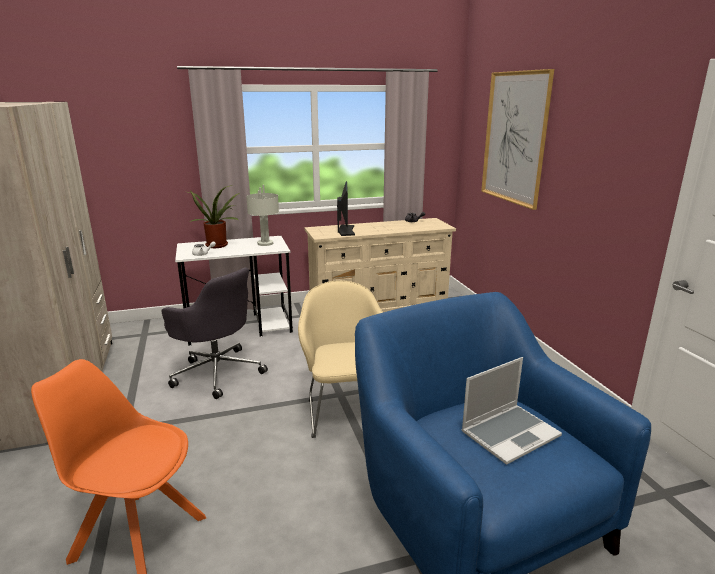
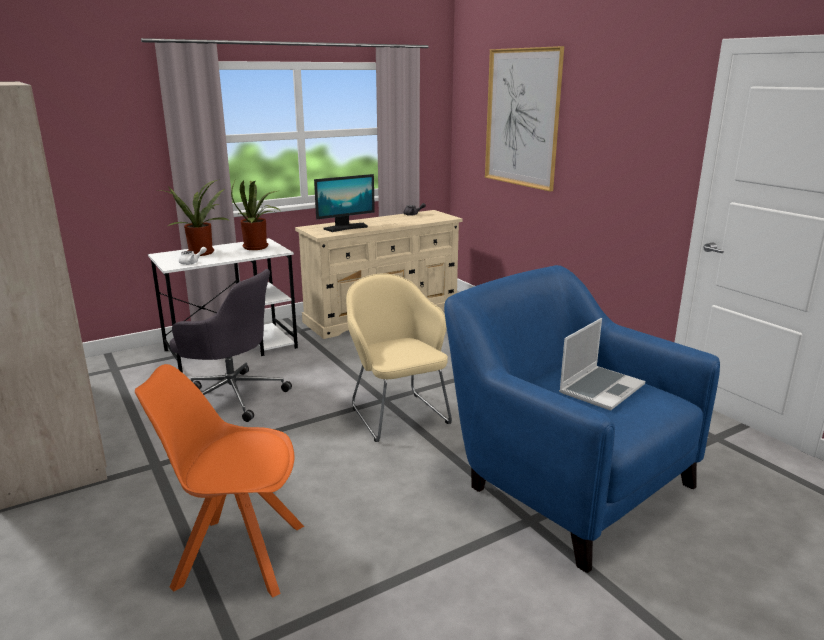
camera: 15 degrees left, 0 degrees up
grey table lamp [246,185,279,246] -> potted plant [231,181,279,250]
monitor [337,181,355,236] -> monitor turned 75 degrees clockwise [314,174,375,232]

